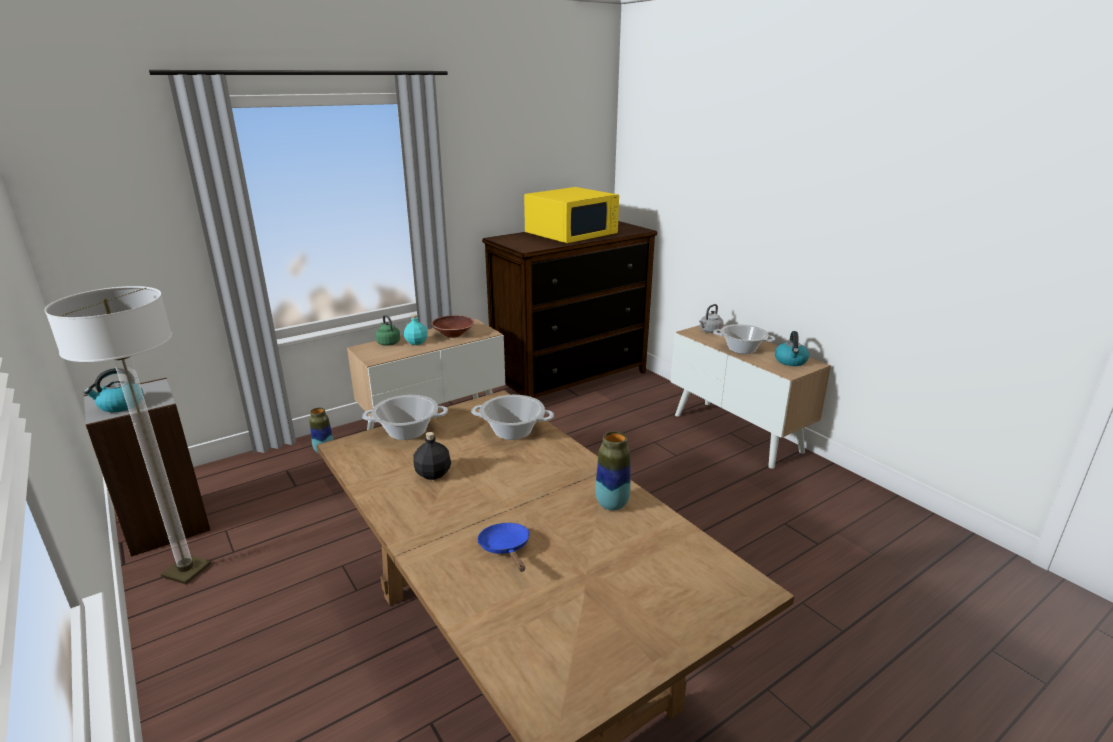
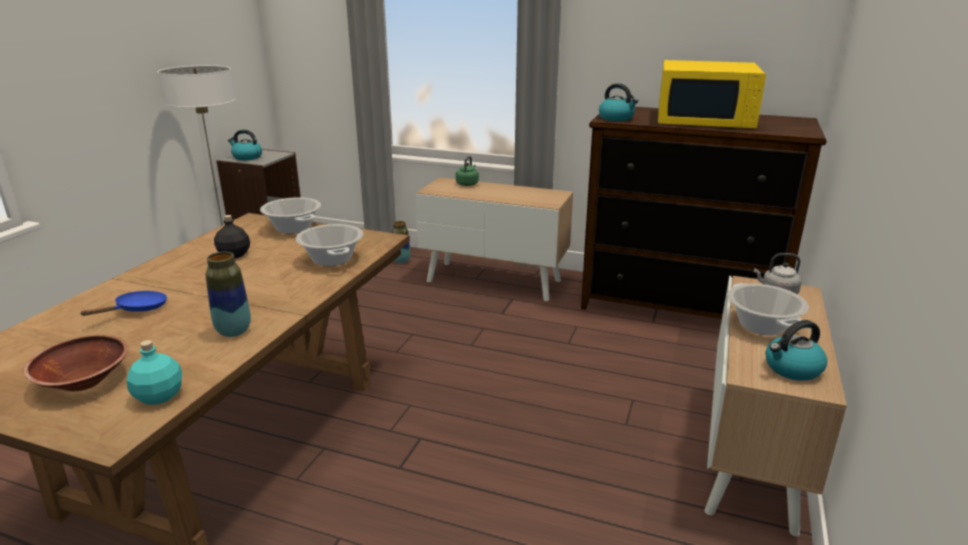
camera: 55 degrees right, 0 degrees up
turquoise bottle [404,314,428,345] -> turquoise bottle moved to [127,340,182,405]
brown bowl [431,315,474,338] -> brown bowl moved to [24,335,128,391]
none -> kettle [599,83,638,121]

